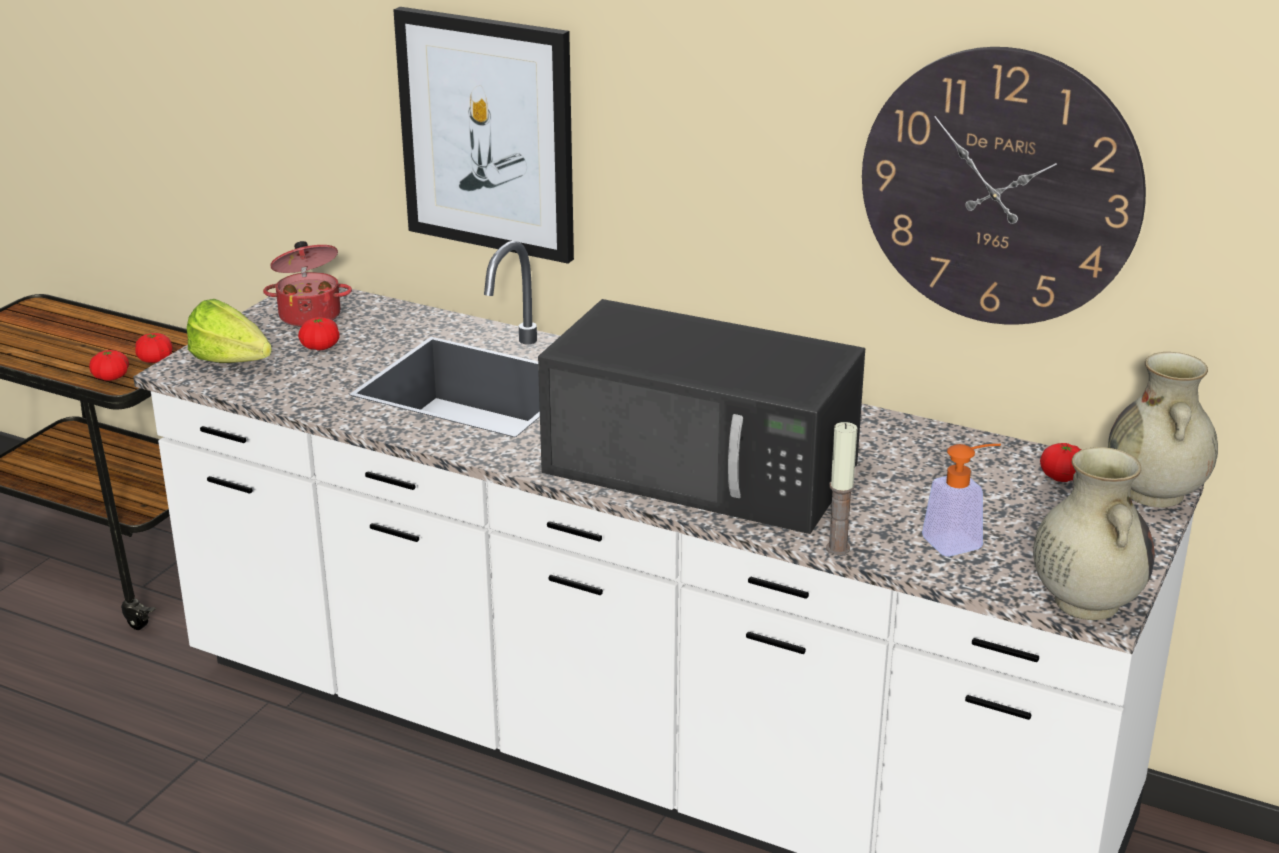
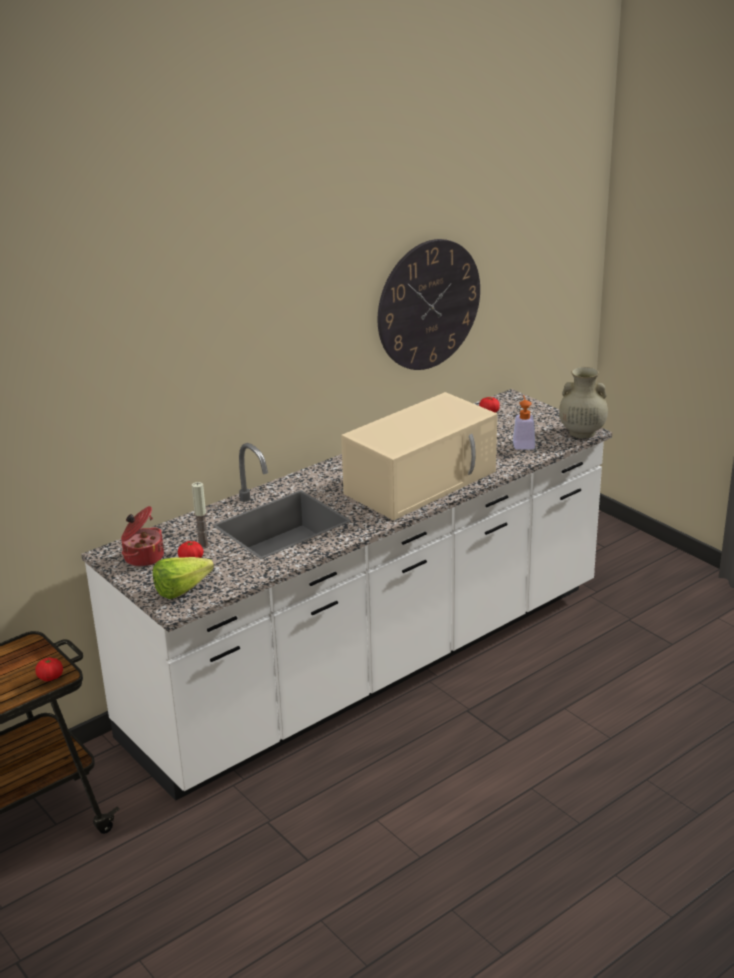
camera: 65 degrees left, 0 degrees up
tomato [135,333,173,363] -> none
picture [393,7,574,264] -> none
black microwave [538,299,865,534] -> beige microwave [341,392,497,520]
candle [826,422,857,555] -> candle moved to [192,482,210,549]
beige vase [1108,352,1218,508] -> none

